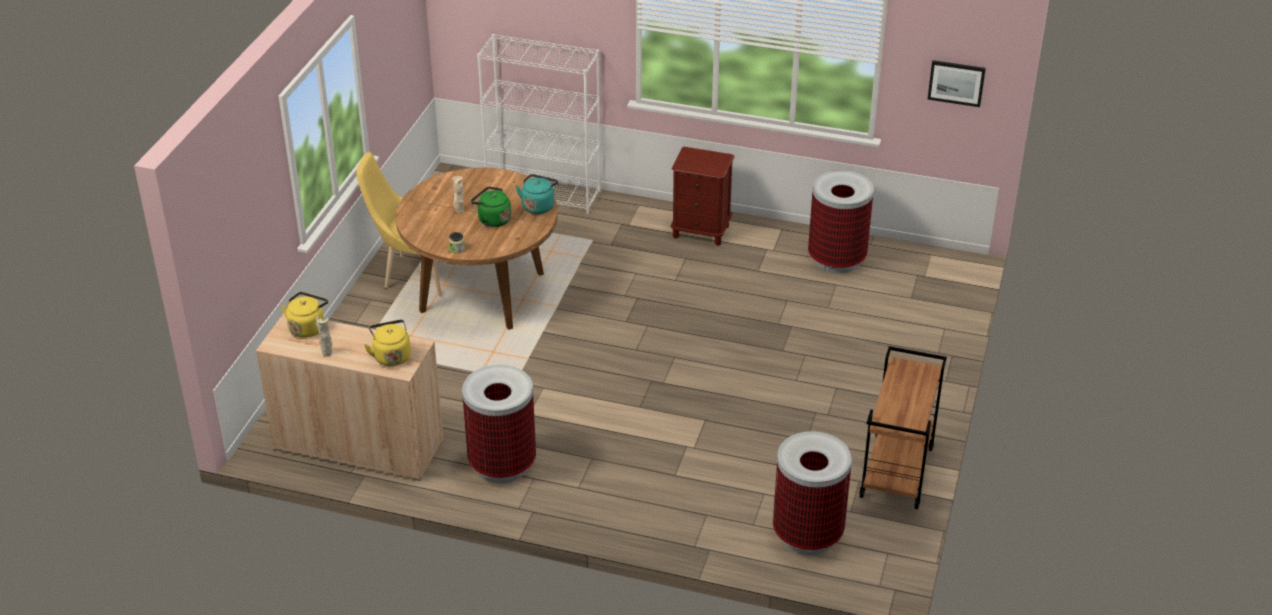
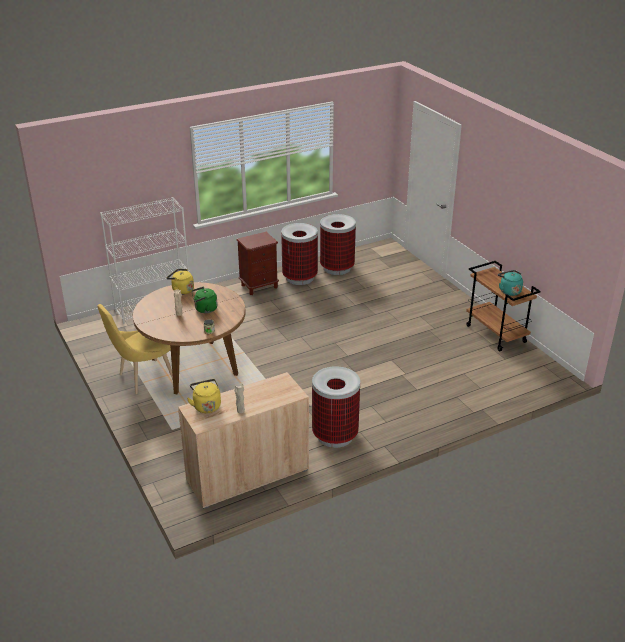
camera: 45 degrees left, 5 degrees down
yellow kettle [364,320,411,366] -> yellow kettle moved to [167,269,194,295]
turquoise kettle [516,174,558,214] -> turquoise kettle moved to [498,270,523,296]
trash can [773,431,852,555] -> trash can moved to [281,223,318,285]
picture [927,60,986,107] -> none

